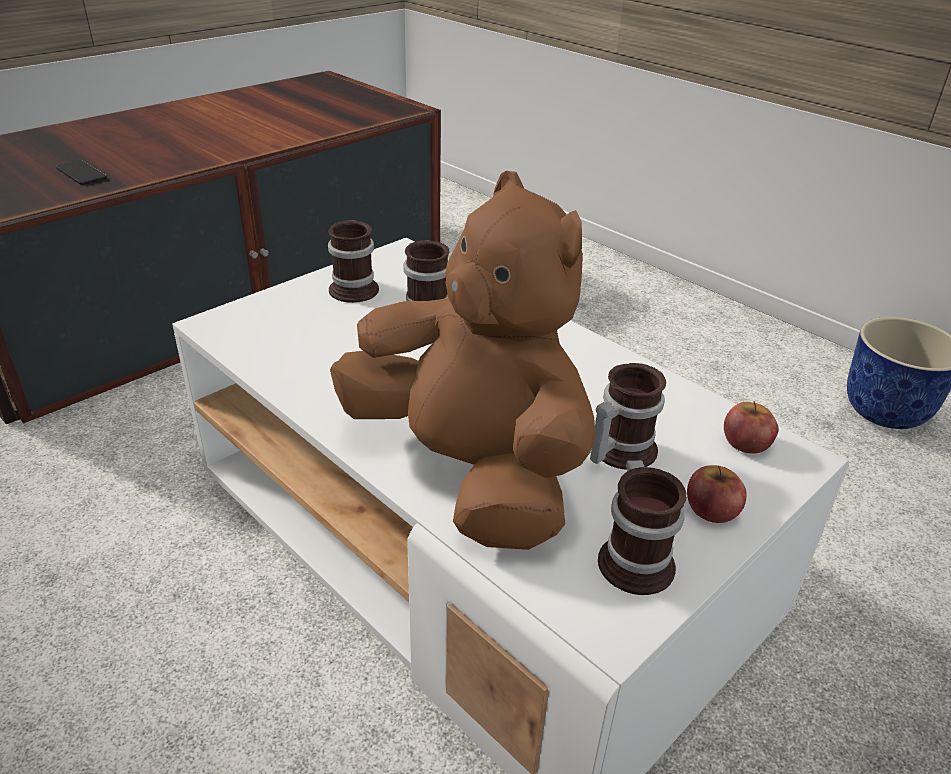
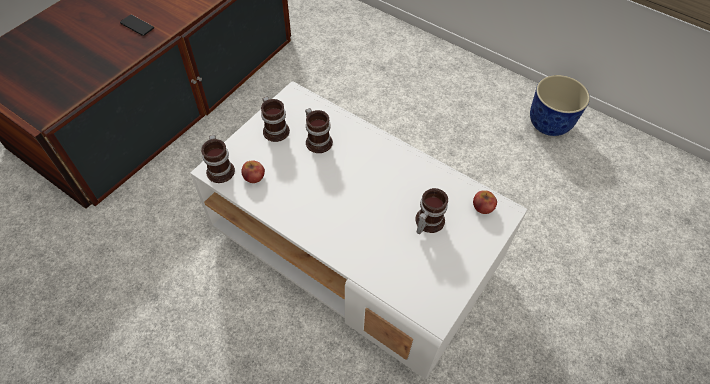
camera: 10 degrees left, 20 degrees up
phone [56,160,107,185] -> phone moved to [120,15,154,36]
brown plush toy [330,171,596,550] -> none
mug [598,460,686,595] -> mug moved to [201,135,235,183]
apple [687,465,747,523] -> apple moved to [241,160,265,183]

